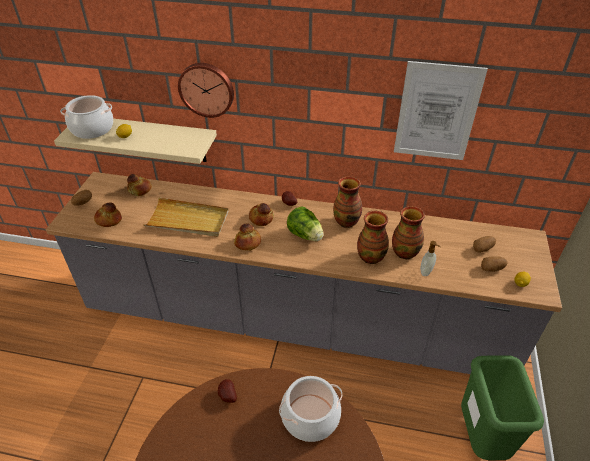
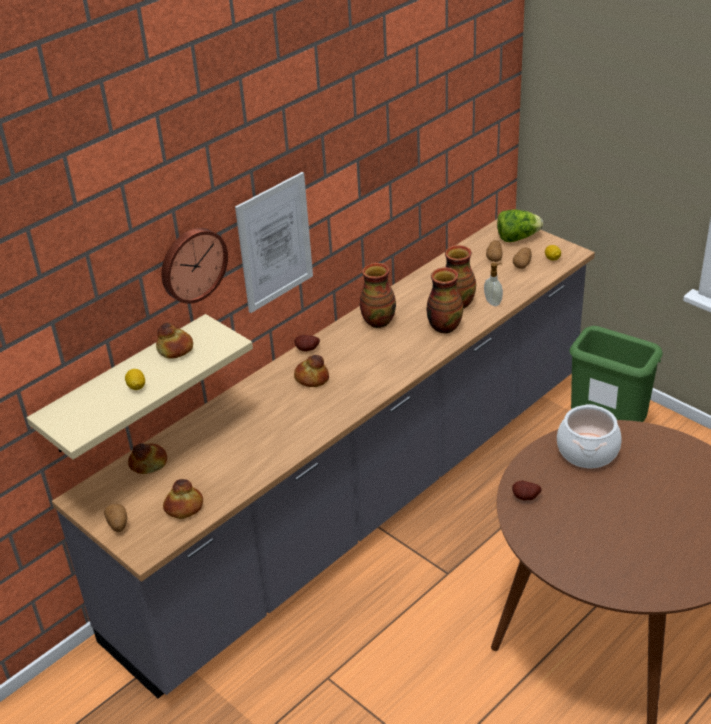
camera: 55 degrees left, 5 degrees down
cooking pot [60,95,113,139] -> none
beige tray [143,197,229,237] -> none
bread [234,223,261,251] -> bread moved to [156,323,193,359]
lettuce [287,206,324,241] -> lettuce moved to [497,210,543,242]
picture [394,61,488,160] -> picture moved to [235,172,313,313]

